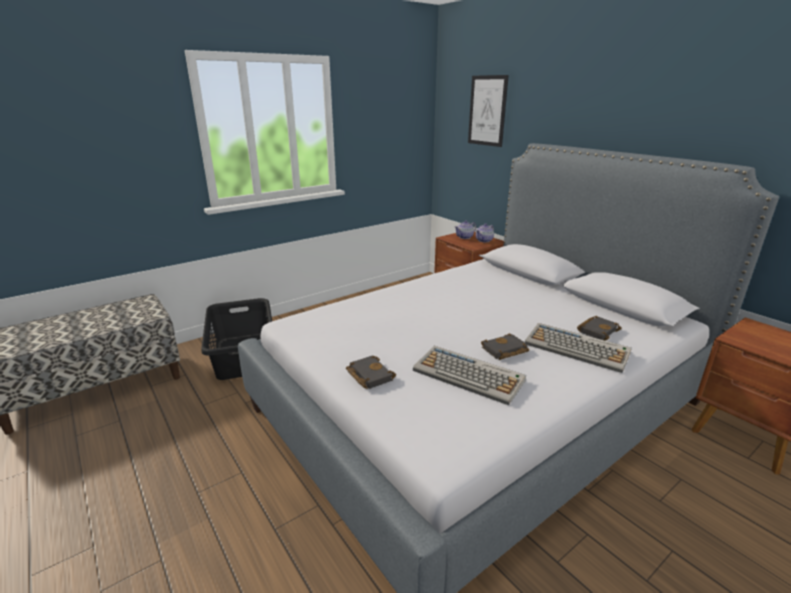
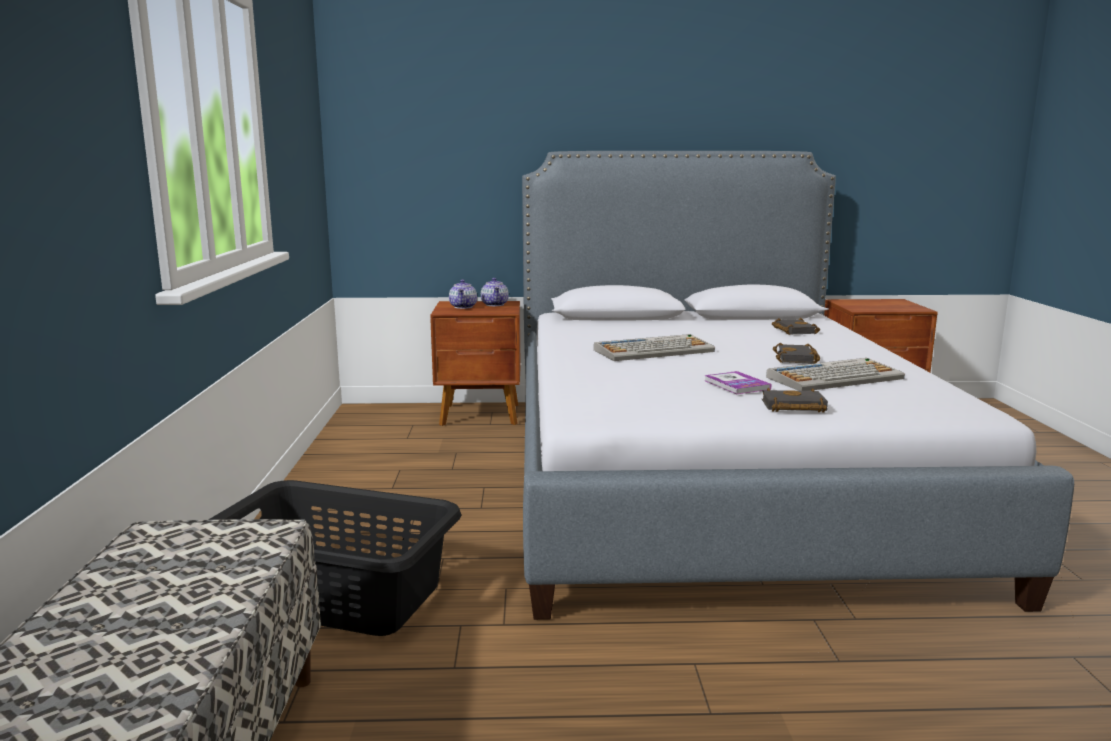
camera: 55 degrees left, 10 degrees down
picture [468,75,509,147] -> none
keyboard [525,323,632,373] -> keyboard moved to [594,334,715,361]
none -> book [704,371,772,394]

